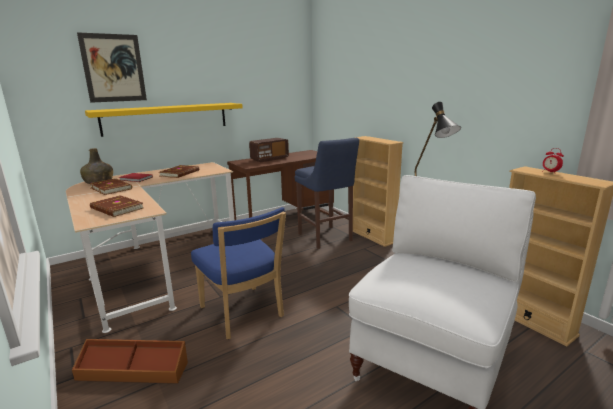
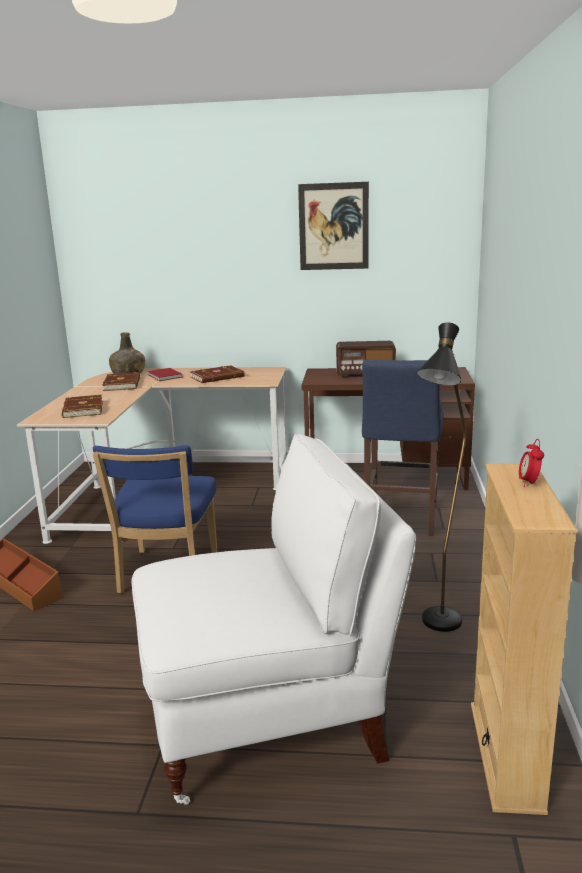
camera: 40 degrees right, 0 degrees up
picture [77,32,147,103] -> picture moved to [298,182,369,270]
yellow shelf [85,103,243,137] -> none
beige bookcase [353,136,403,247] -> none

